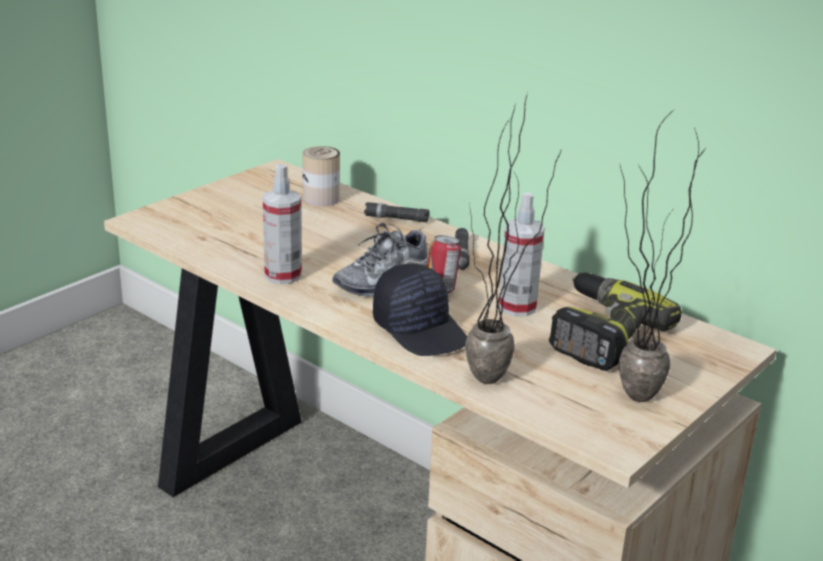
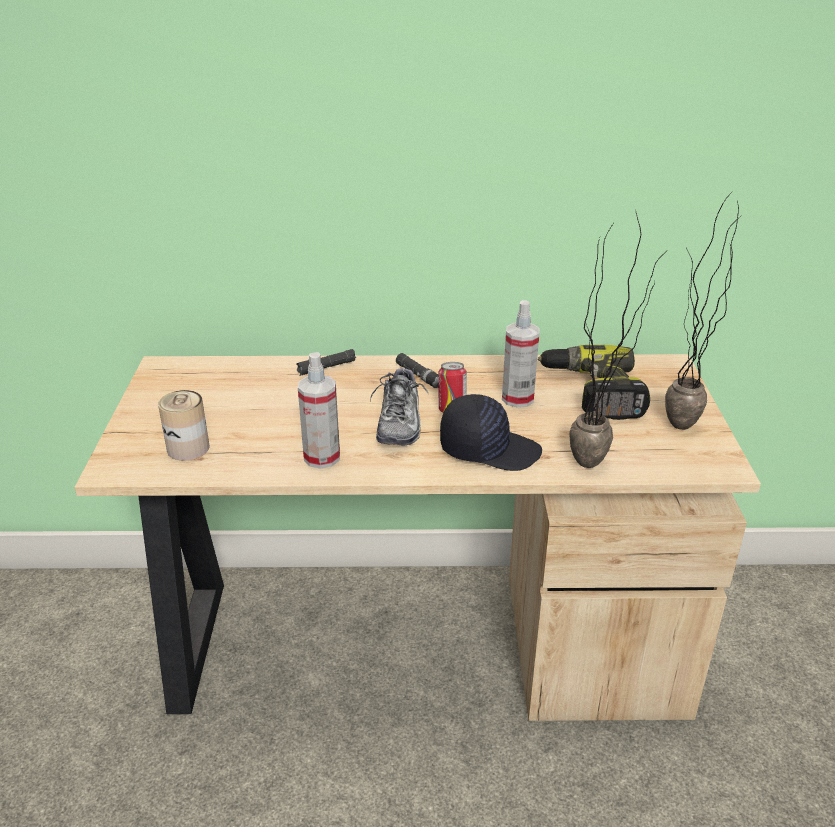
camera: 40 degrees left, 5 degrees up
can [302,146,340,206] -> can moved to [158,390,209,460]

